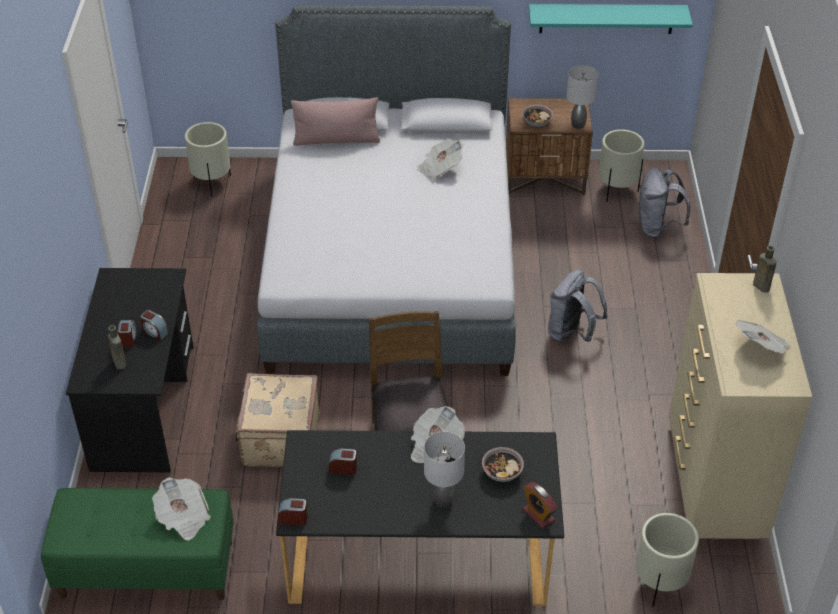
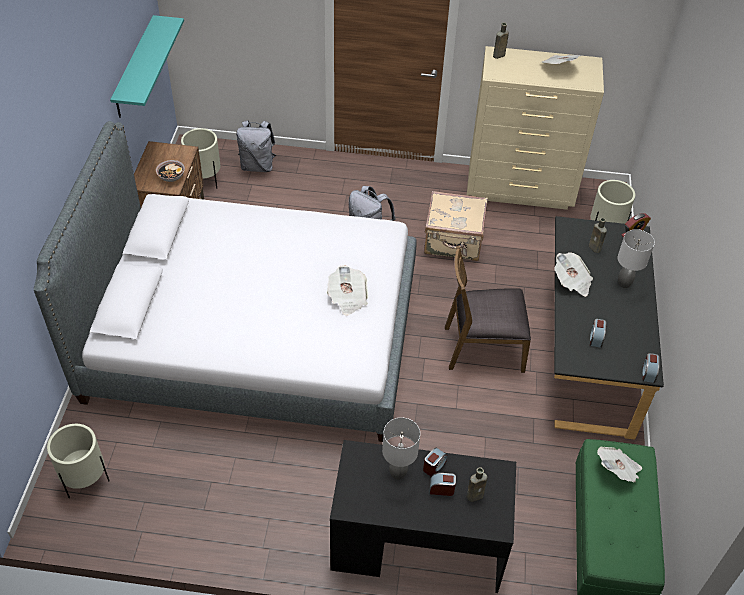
camera: 85 degrees left, 5 degrees up
beige suitcase [235,373,320,468] -> beige suitcase moved to [424,191,488,261]
pink pillow [291,97,380,146] -> none
newspaper [417,138,463,179] -> newspaper moved to [327,265,368,316]
bowl [482,447,524,482] -> brown bottle [589,218,607,253]
grey table lamp [566,65,598,129] -> grey table lamp moved to [382,417,420,480]

